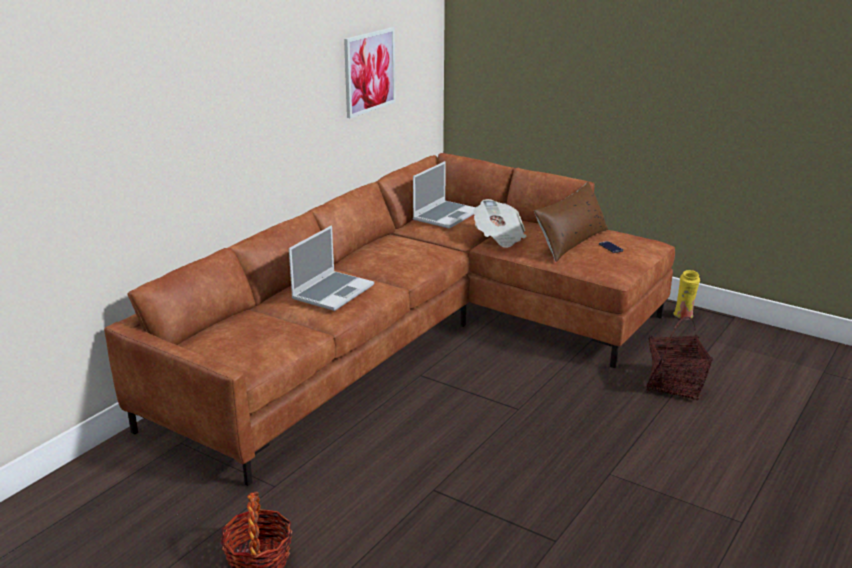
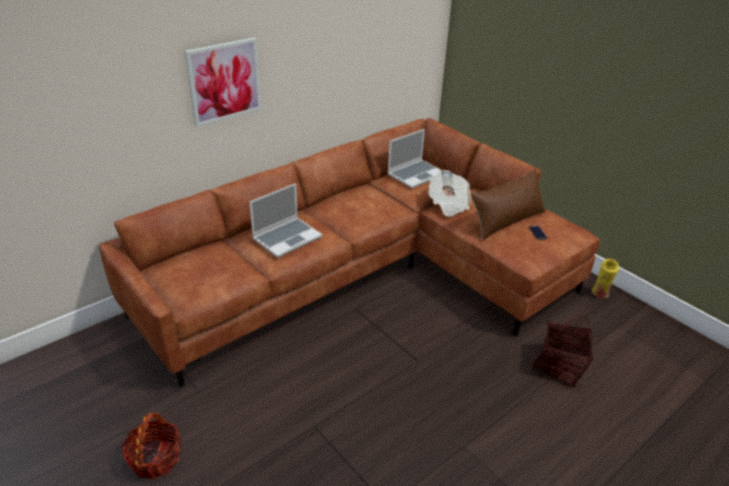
camera: 15 degrees right, 10 degrees up
picture [344,27,396,118] -> picture moved to [185,38,261,127]

